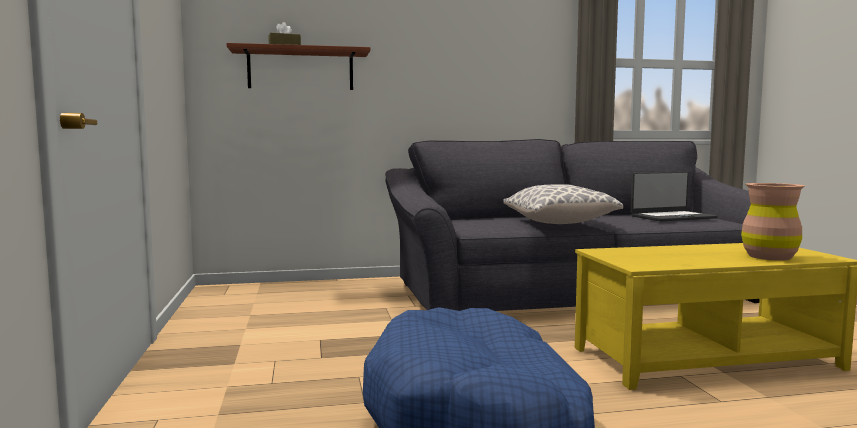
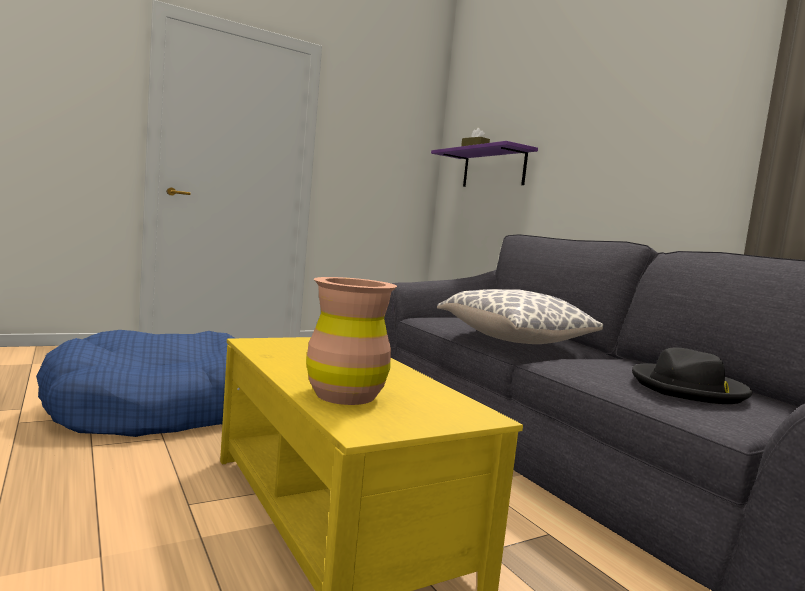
camera: 70 degrees right, 0 degrees up
brown shelf [227,43,370,90] -> purple shelf [431,141,538,187]
laptop [631,171,718,221] -> black hat [632,347,752,404]

